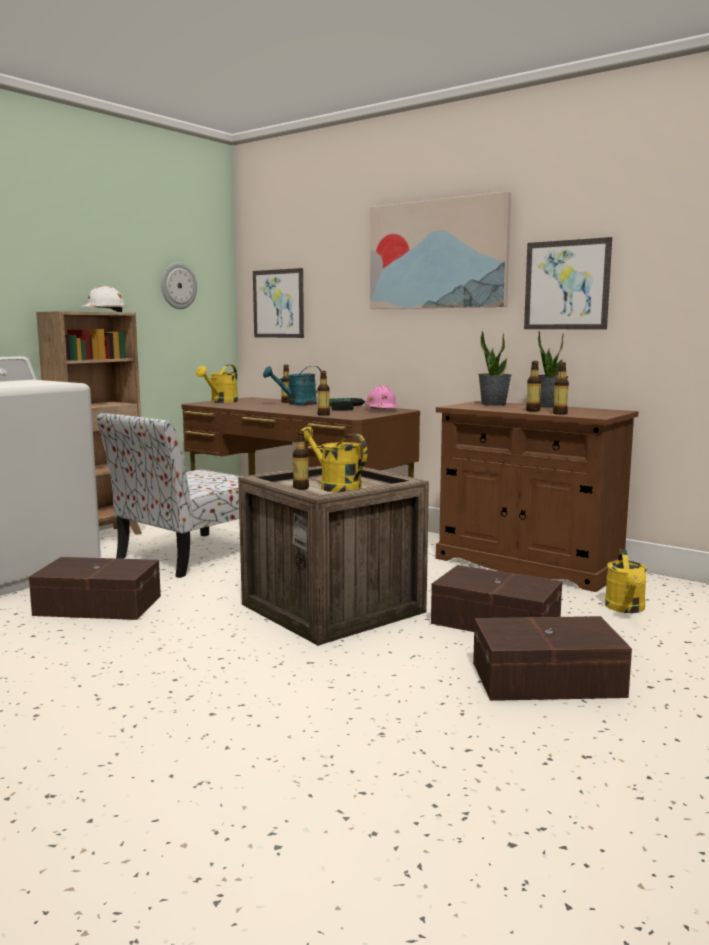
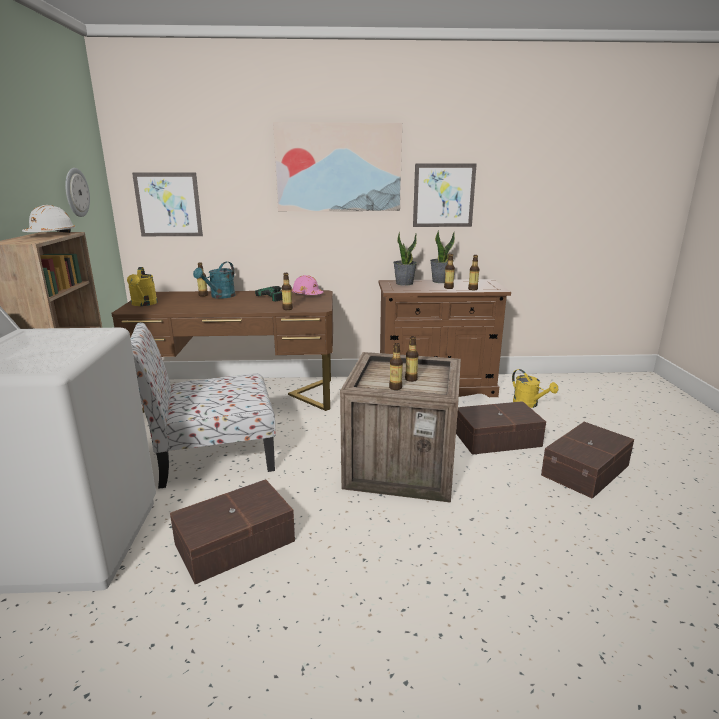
camera: 40 degrees left, 10 degrees up
chair [97,413,242,578] -> chair turned 75 degrees clockwise [131,322,275,489]
yellow watering can [301,426,367,492] -> bottle [405,336,419,382]

